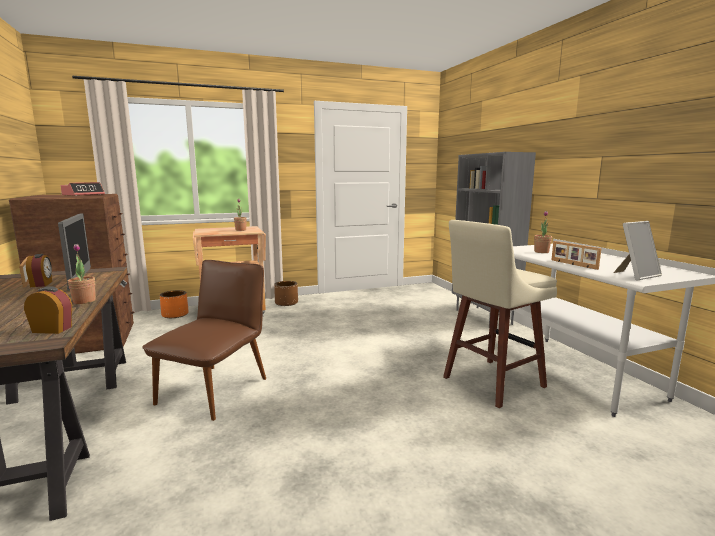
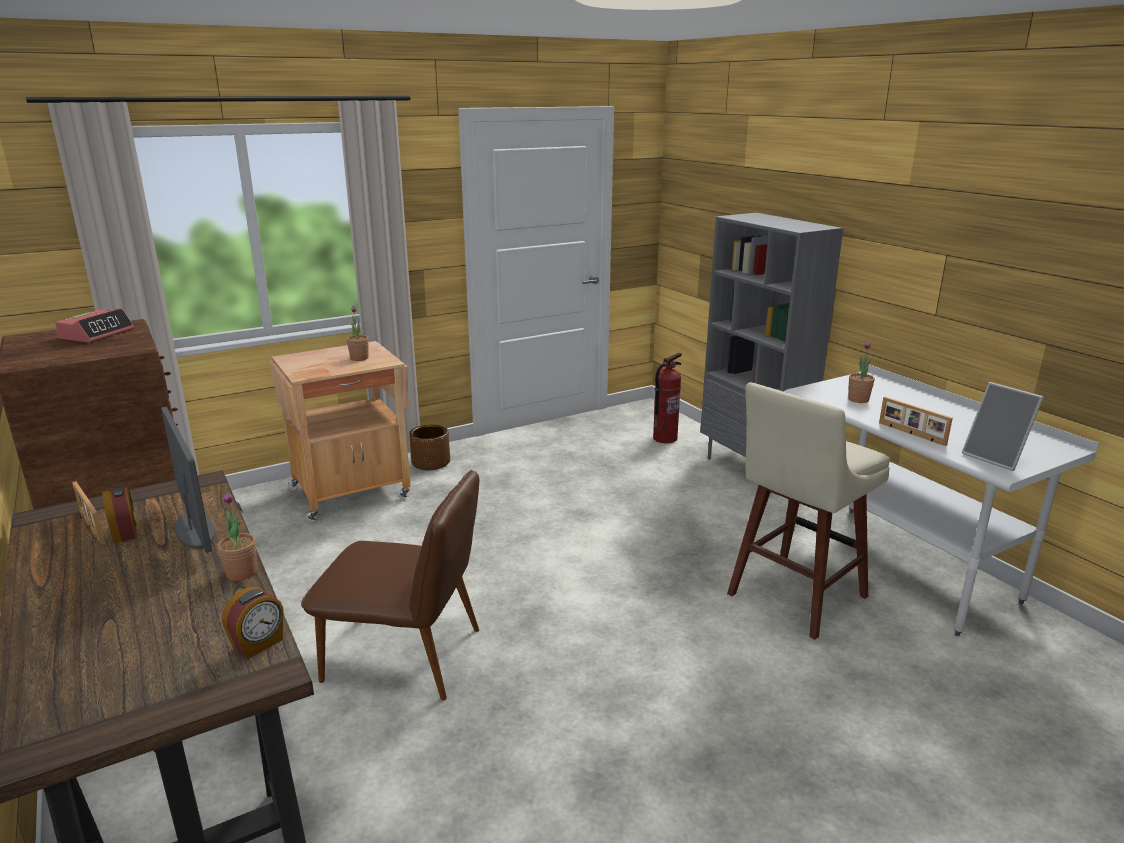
camera: 10 degrees left, 10 degrees up
alarm clock [24,286,72,334] -> alarm clock turned 135 degrees clockwise [222,587,284,660]
brown chair [142,260,266,421] -> brown chair turned 90 degrees clockwise [301,470,479,701]
orange planter [160,290,189,318] -> none
picture frame [613,221,662,280] -> picture frame turned 90 degrees clockwise [962,382,1044,471]
none -> fire extinguisher [653,353,682,443]

